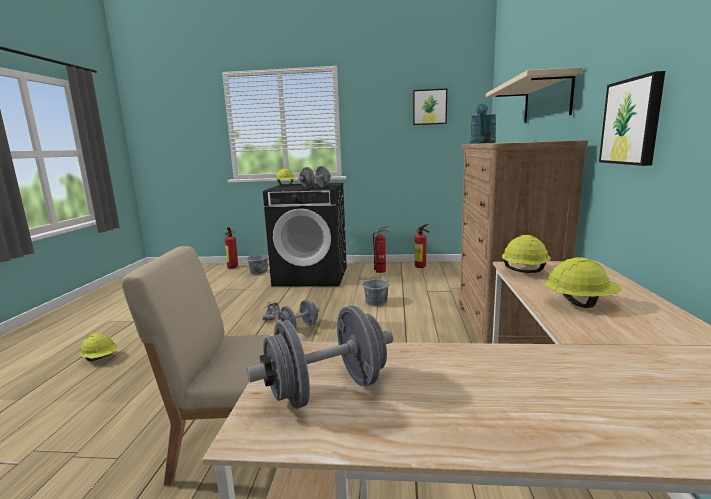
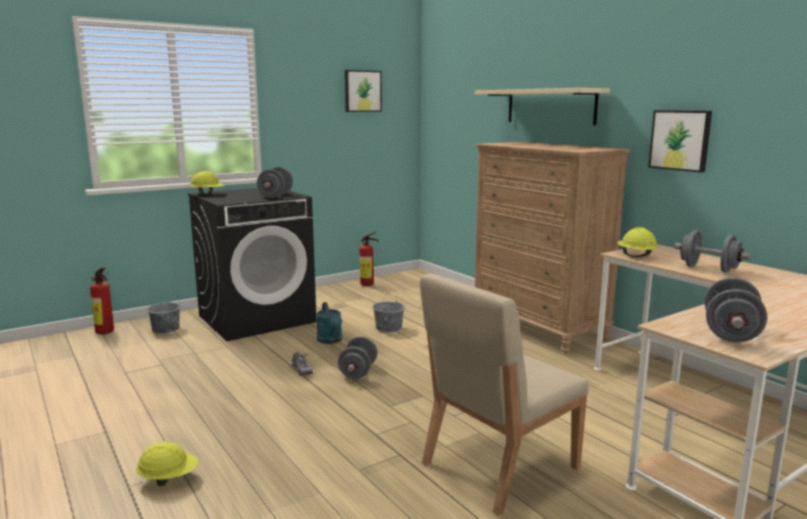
camera: 40 degrees left, 0 degrees up
fire extinguisher [373,226,389,273] -> none
turquoise watering can [470,104,496,144] -> turquoise watering can moved to [316,302,342,344]
yellow hard hat [545,257,622,308] -> grey dumbbell [674,230,750,273]

